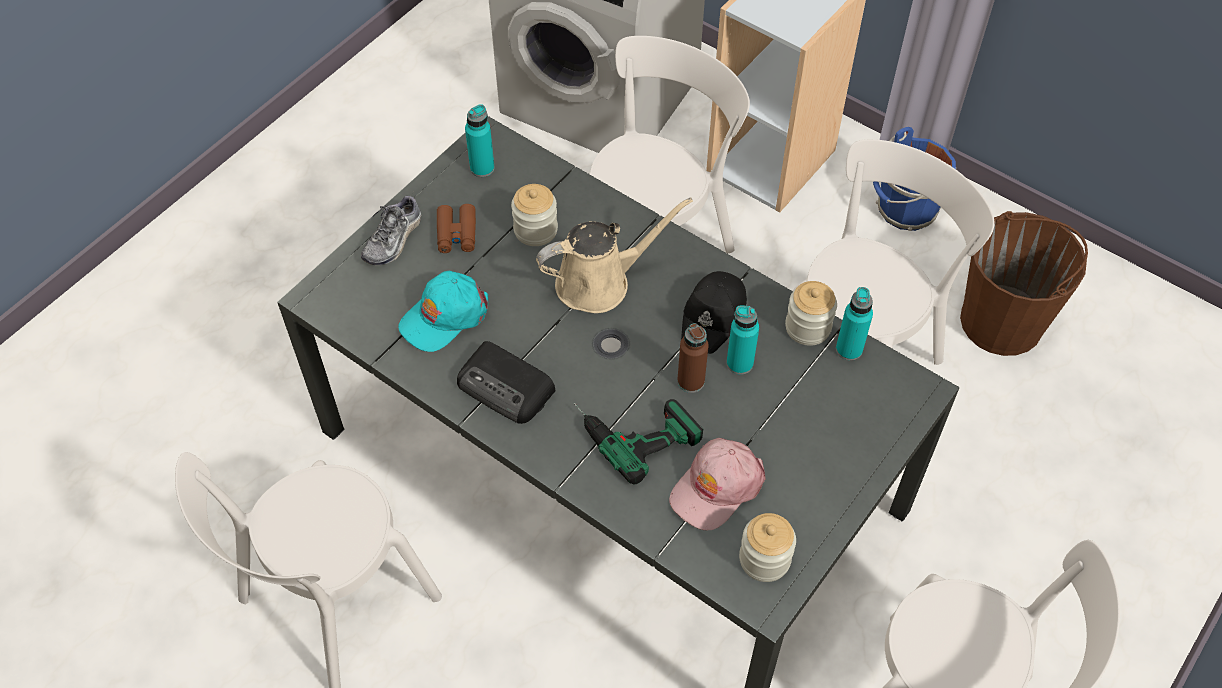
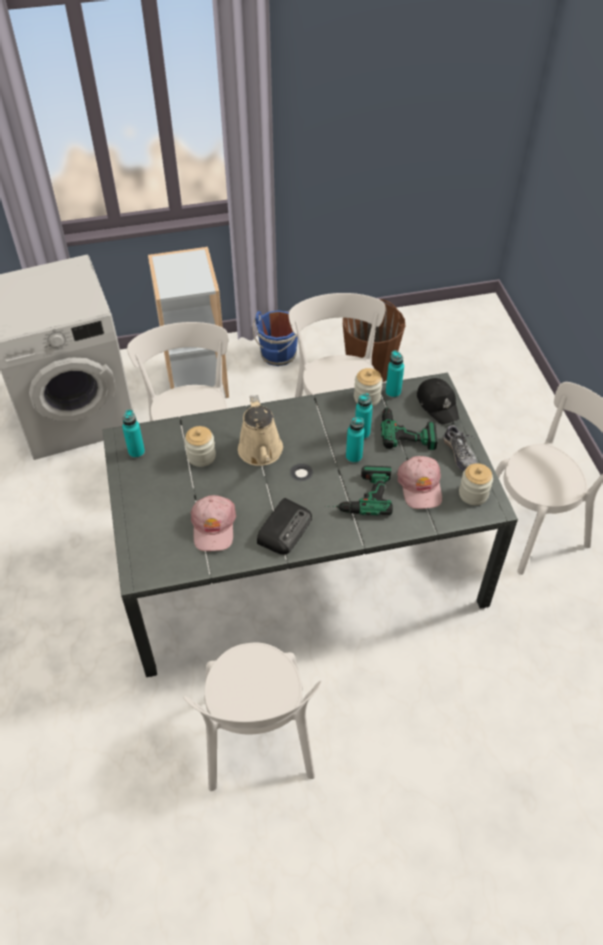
camera: 50 degrees left, 5 degrees down
shoe [361,194,422,265] -> shoe moved to [443,423,477,471]
turquoise cap [398,271,488,352] -> pink cap [191,495,236,551]
brown binoculars [437,204,476,253] -> none
radio [457,341,555,424] -> radio turned 45 degrees counterclockwise [257,498,312,555]
beige watering can [536,198,693,313] -> beige watering can turned 150 degrees clockwise [238,395,283,466]
brown bottle [677,323,709,393] -> turquoise bottle [346,417,364,463]
black cap [681,271,747,354] -> black cap moved to [417,378,459,424]
none -> power drill [381,400,438,450]

